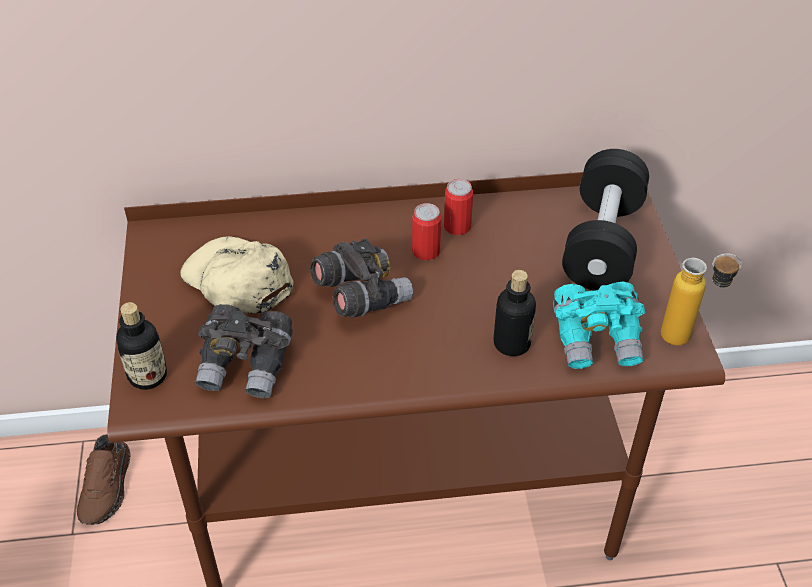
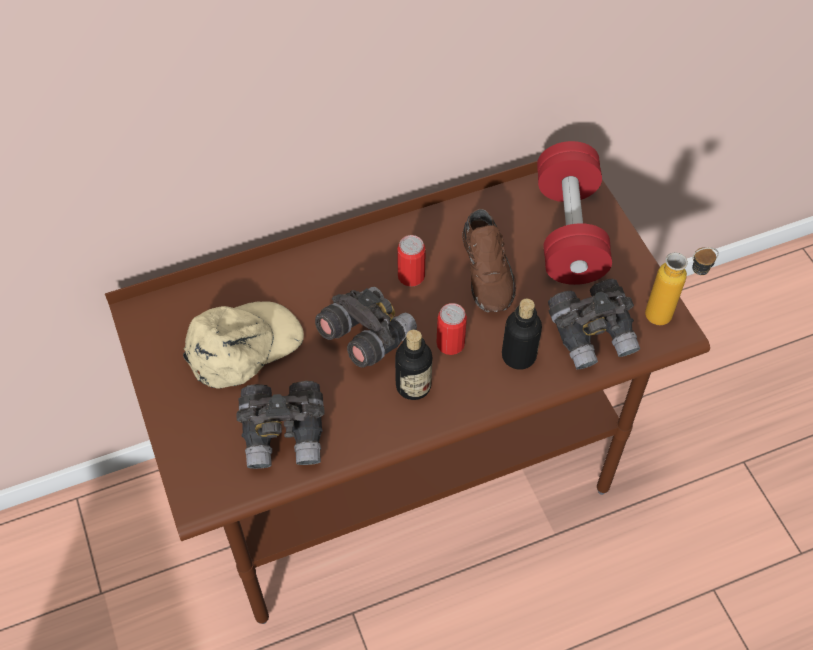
camera: 15 degrees left, 10 degrees up
brown shoe [77,434,131,525] -> brown shoe moved to [462,209,516,312]
bottle [116,302,167,390] -> bottle moved to [395,330,432,400]
beige cap [180,236,294,313] -> beige cap turned 120 degrees clockwise [183,301,304,389]
can [444,179,473,235] -> can moved to [436,303,467,355]
turquoise binoculars [553,281,646,369] -> grey binoculars [548,279,640,370]
black dumbbell [562,149,649,291] -> red dumbbell [537,141,612,285]

